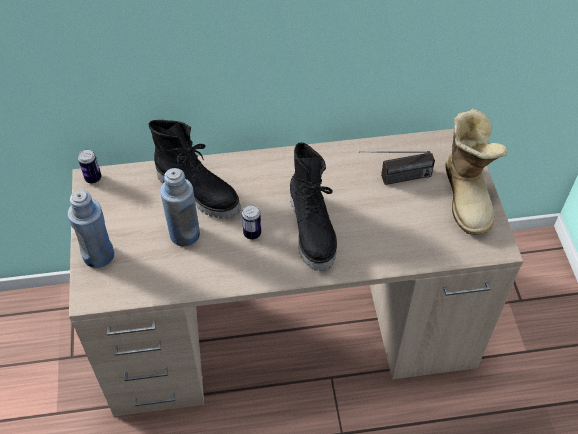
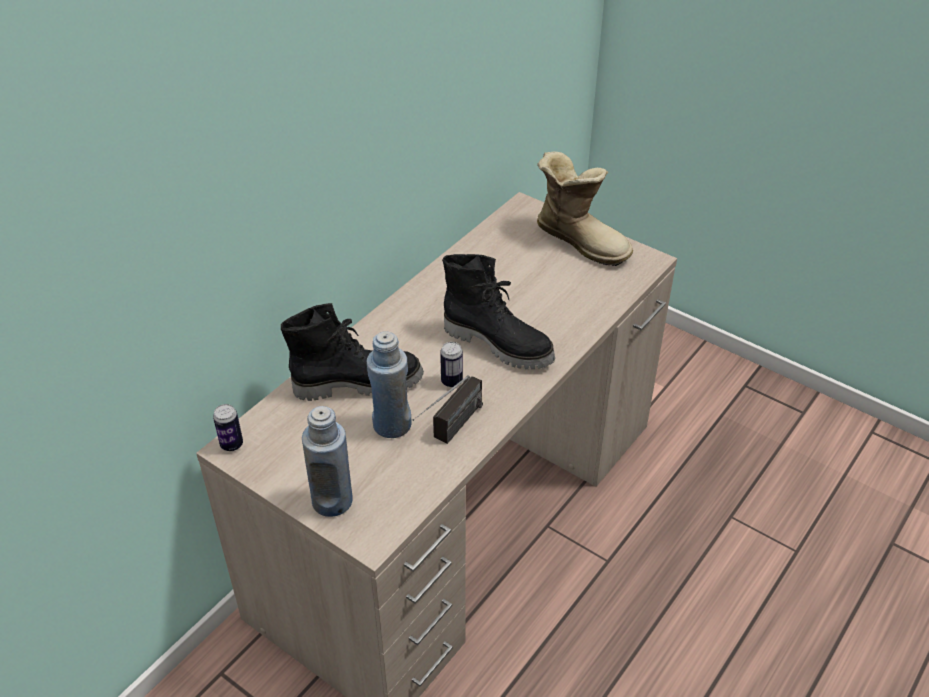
camera: 45 degrees left, 10 degrees down
radio [359,151,435,185] -> radio moved to [413,375,483,444]

